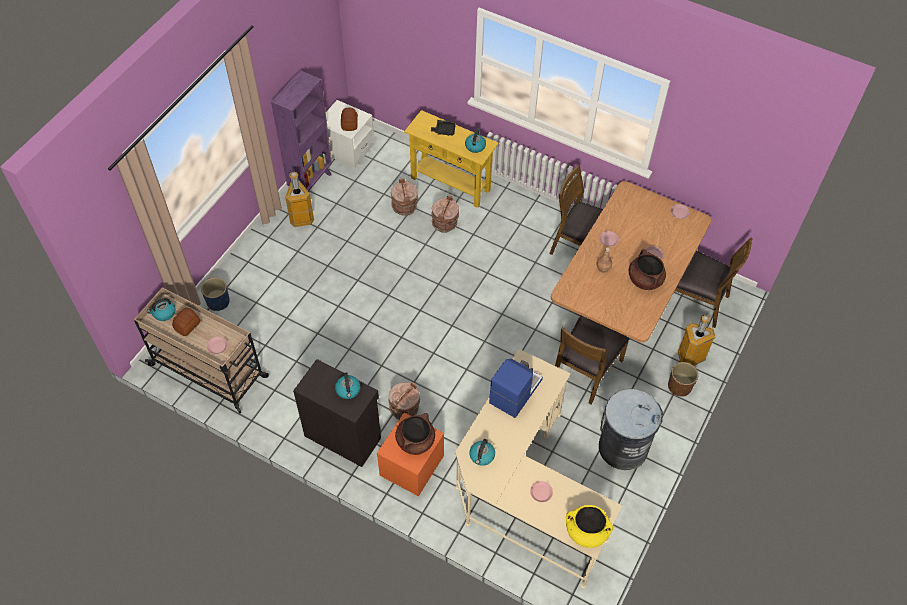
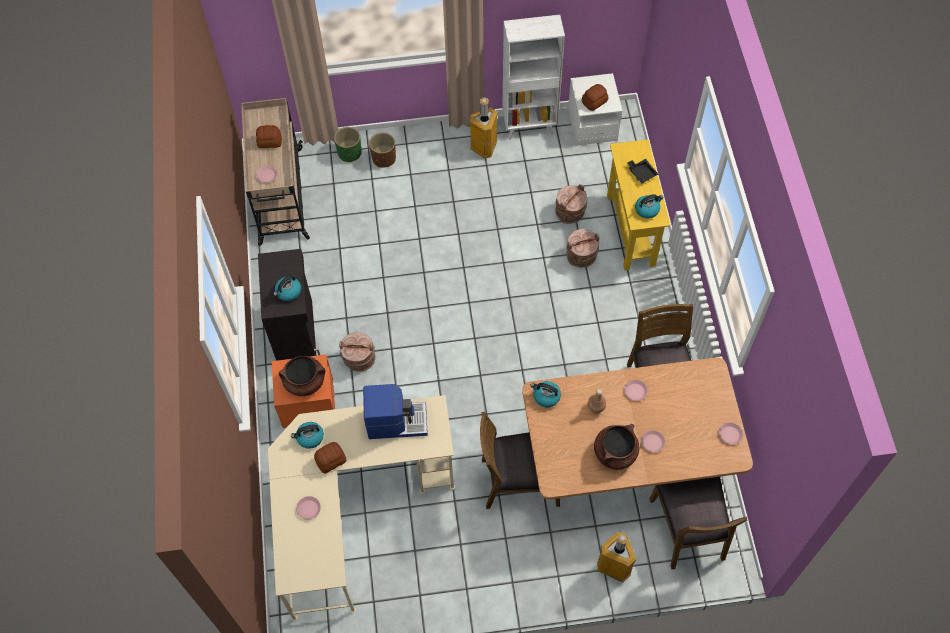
camera: 55 degrees right, 5 degrees up
kettle [147,298,175,321] -> kettle moved to [531,381,561,407]
blue planter [201,277,230,311] -> green planter [334,127,362,163]
purple bookcase [271,70,332,193] -> white bookcase [502,15,565,140]
yellow cooking pot [566,505,613,548] -> none
grey trash can [599,389,663,470] -> none
brown planter [668,362,698,397] -> brown planter moved to [369,132,396,168]
none -> bread [314,442,347,474]

